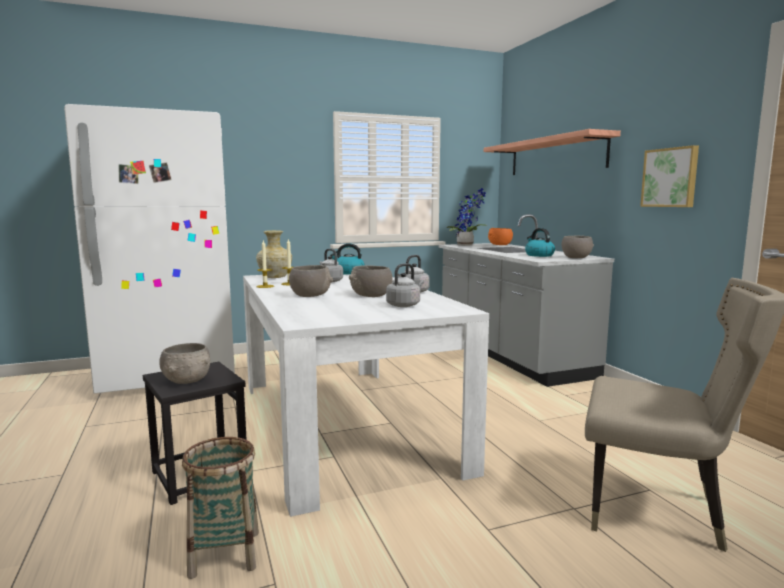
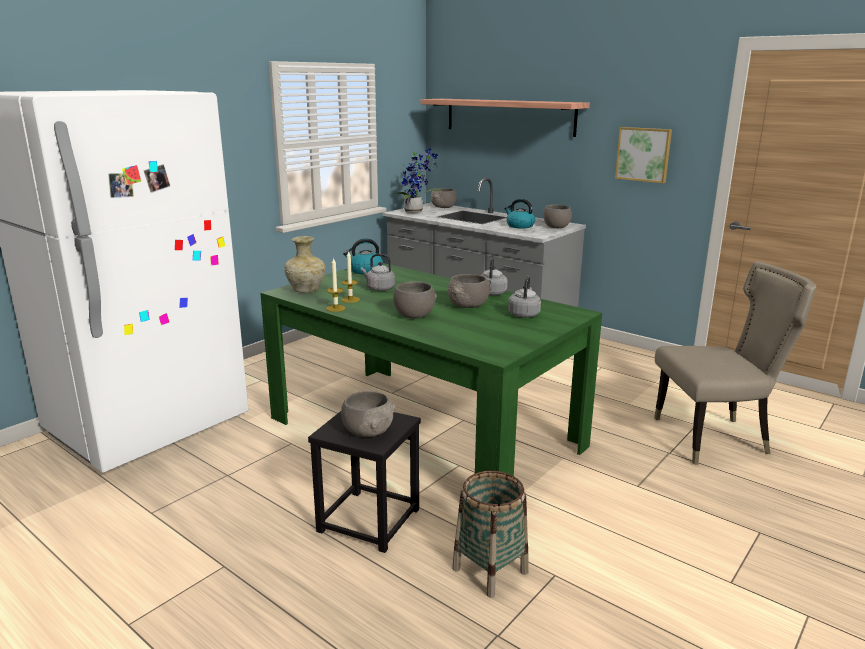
camera: 30 degrees left, 10 degrees up
white dining table [243,274,489,517] -> green dining table [260,263,602,476]
orange bowl [488,228,513,245] -> grey bowl [431,188,457,208]

